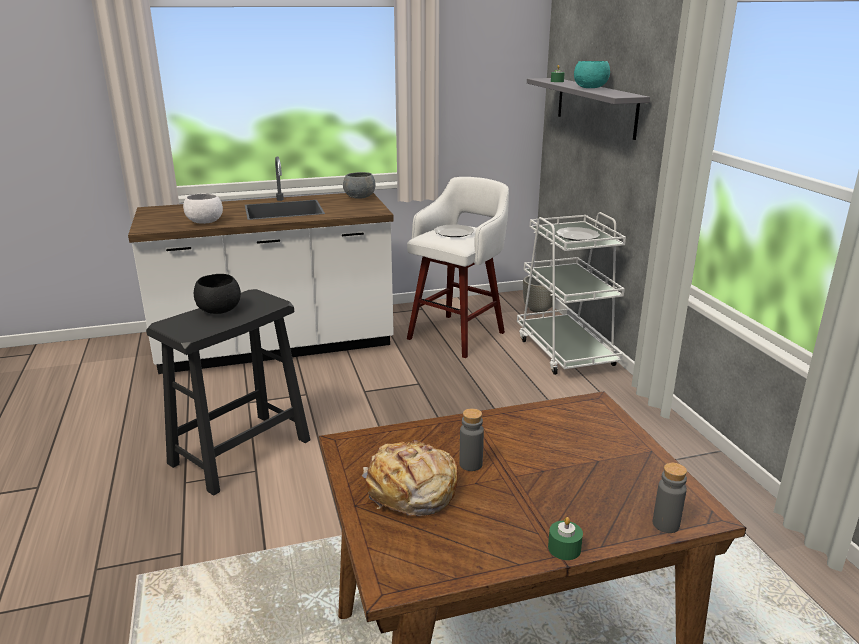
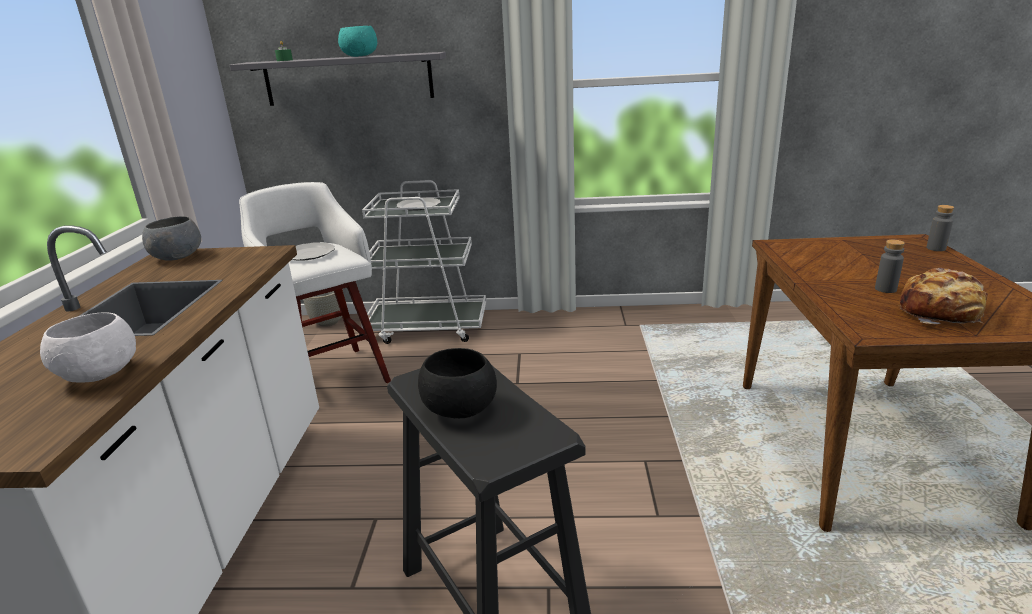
camera: 70 degrees left, 0 degrees up
green candle [548,517,583,560] -> none

